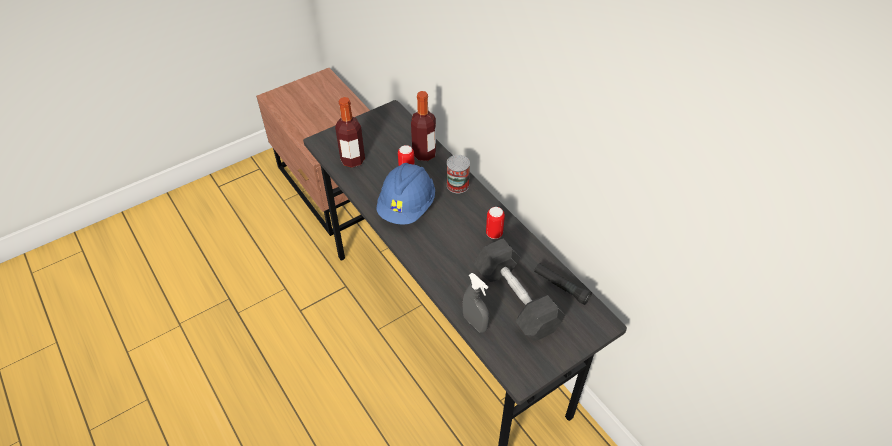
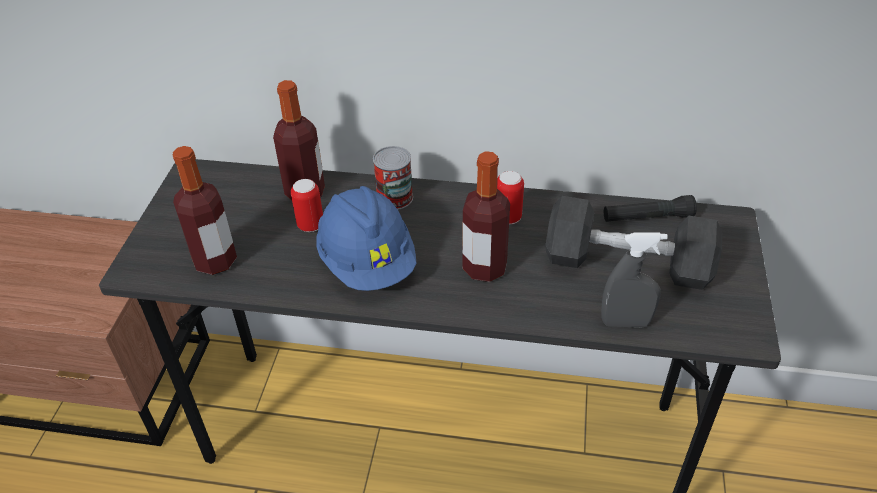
camera: 45 degrees left, 5 degrees down
none -> bottle [462,151,510,282]

